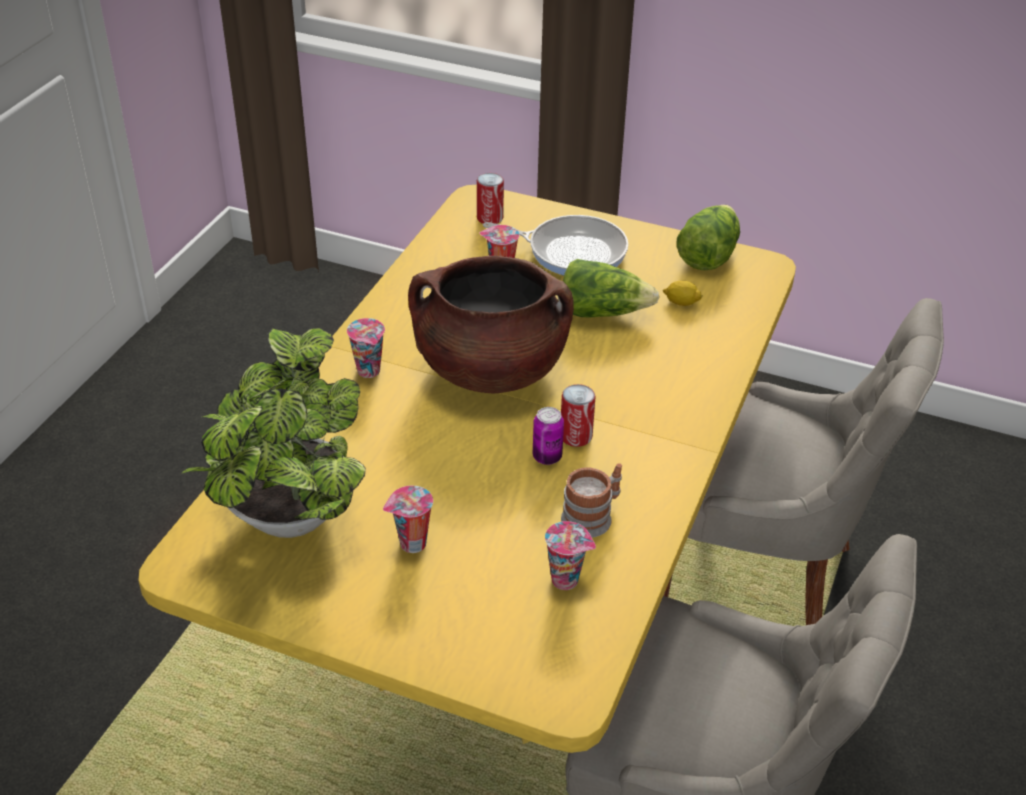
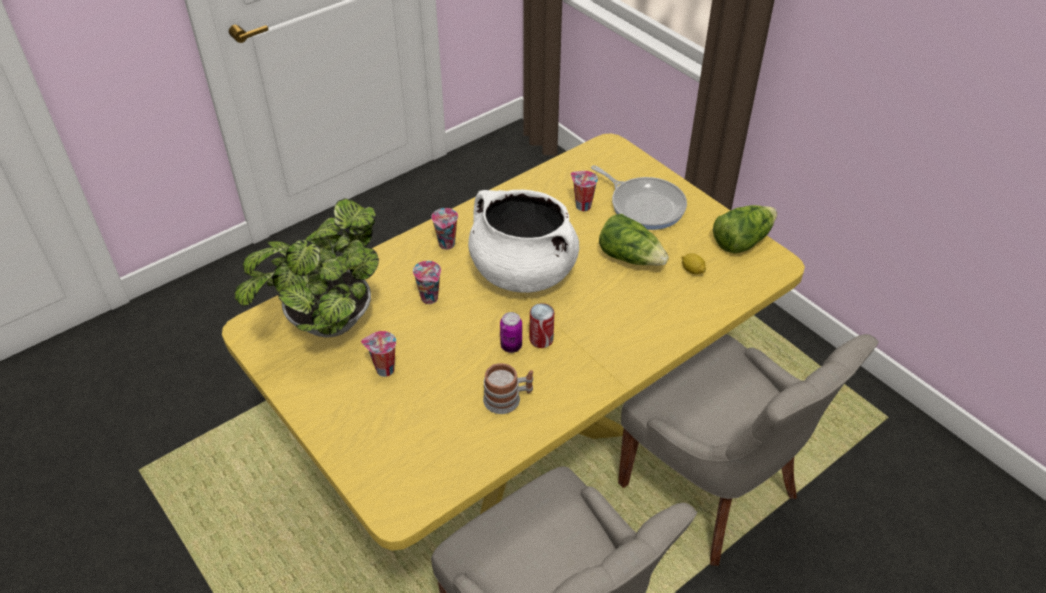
camera: 30 degrees right, 5 degrees up
brown cooking pot [408,256,574,394] -> white cooking pot [468,190,579,293]
can [477,173,504,224] -> none
cup [545,521,596,590] -> cup moved to [413,261,441,304]

